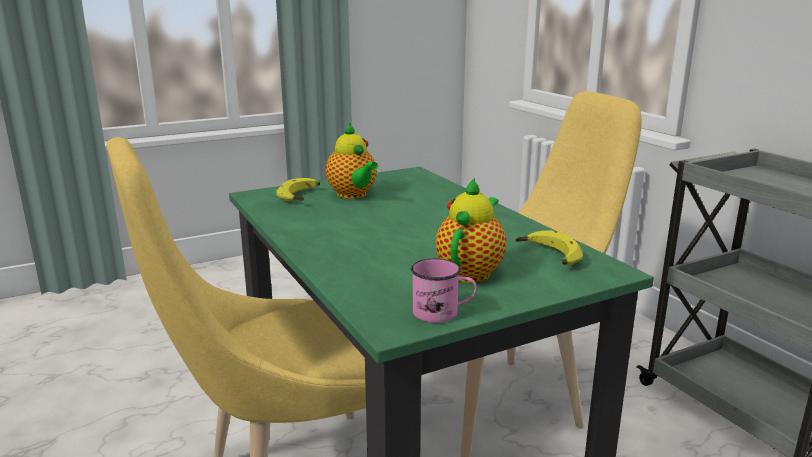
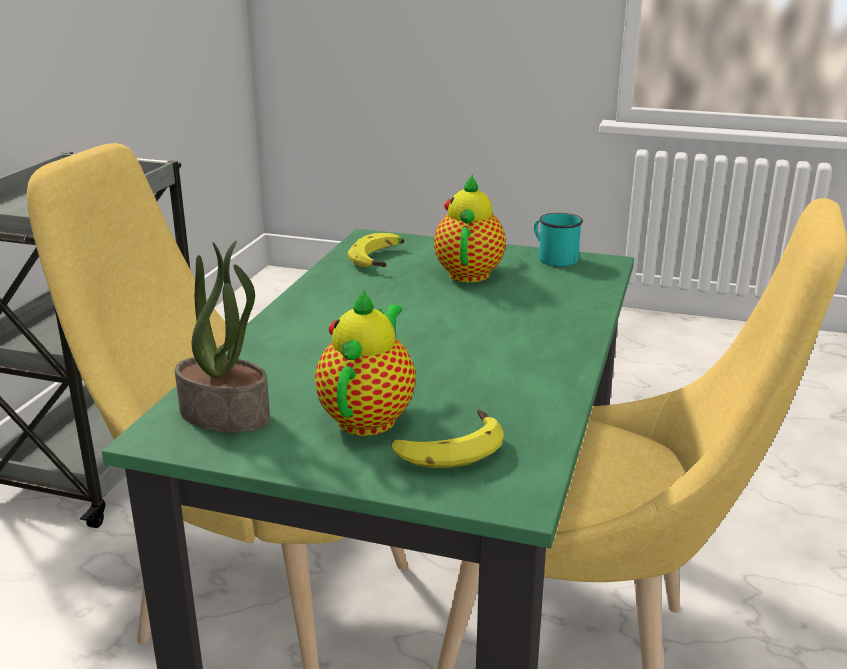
camera: 135 degrees left, 5 degrees up
pink mug [411,258,477,323] -> turquoise mug [534,213,583,266]
teapot [435,177,507,283] -> teapot turned 120 degrees clockwise [434,174,506,282]
none -> potted plant [175,241,270,433]

